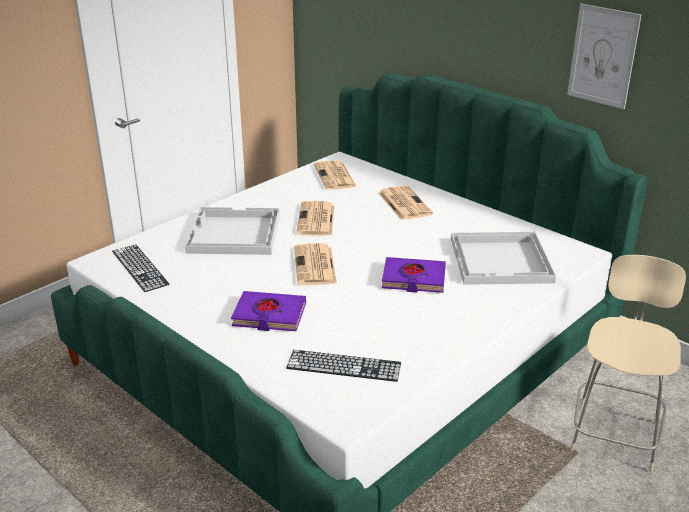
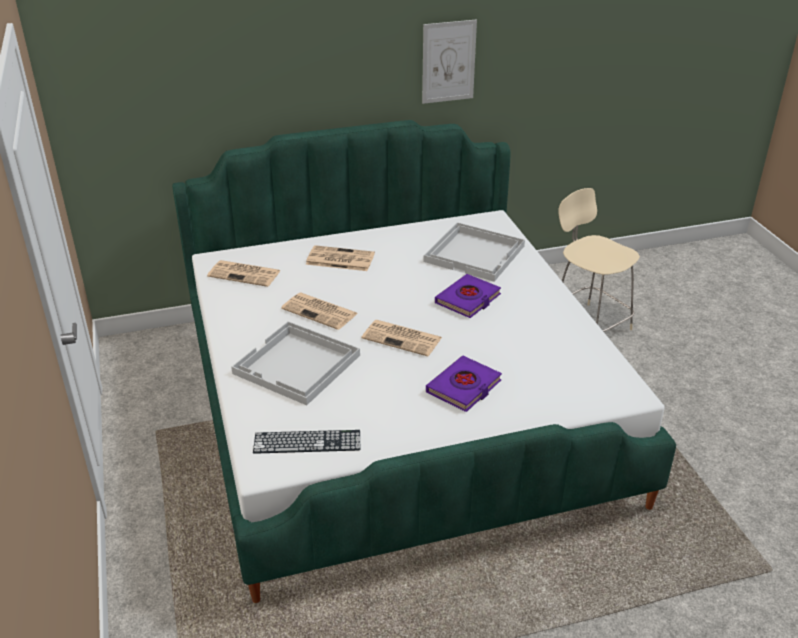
camera: 60 degrees left, 5 degrees up
keyboard [286,350,401,382] -> none

